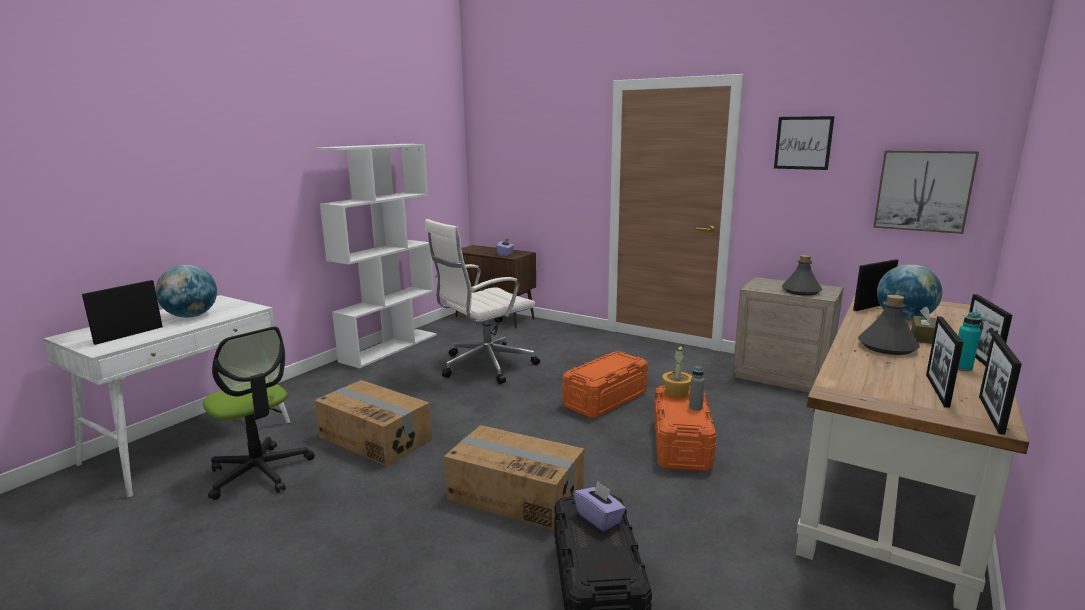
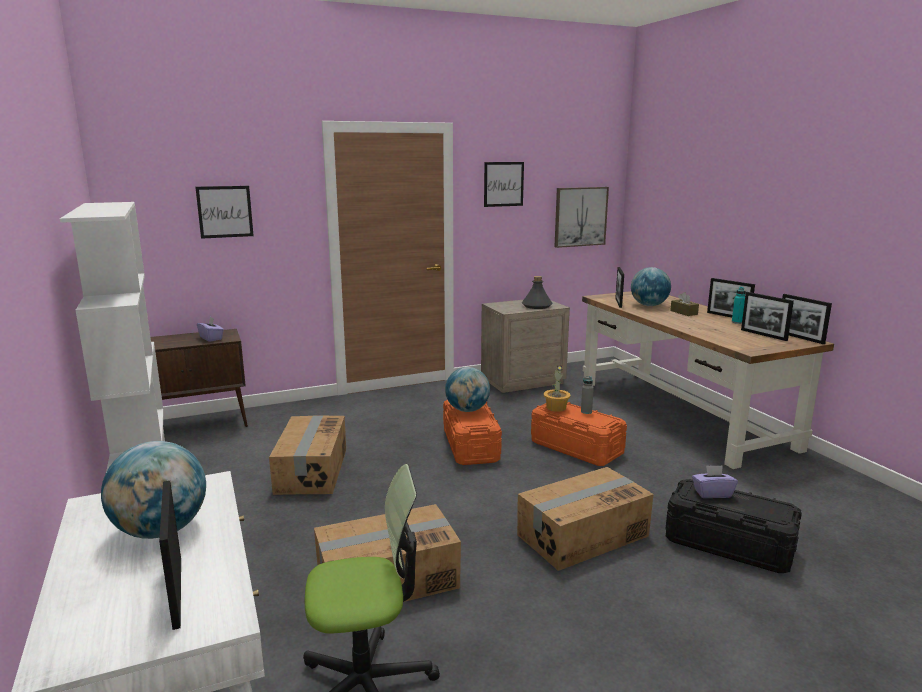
camera: 55 degrees left, 0 degrees up
white office chair [425,219,540,384] -> cardboard box [269,415,346,495]
grey bottle [858,295,920,355] -> none
none -> picture [195,186,254,239]
none -> globe [445,367,490,412]

